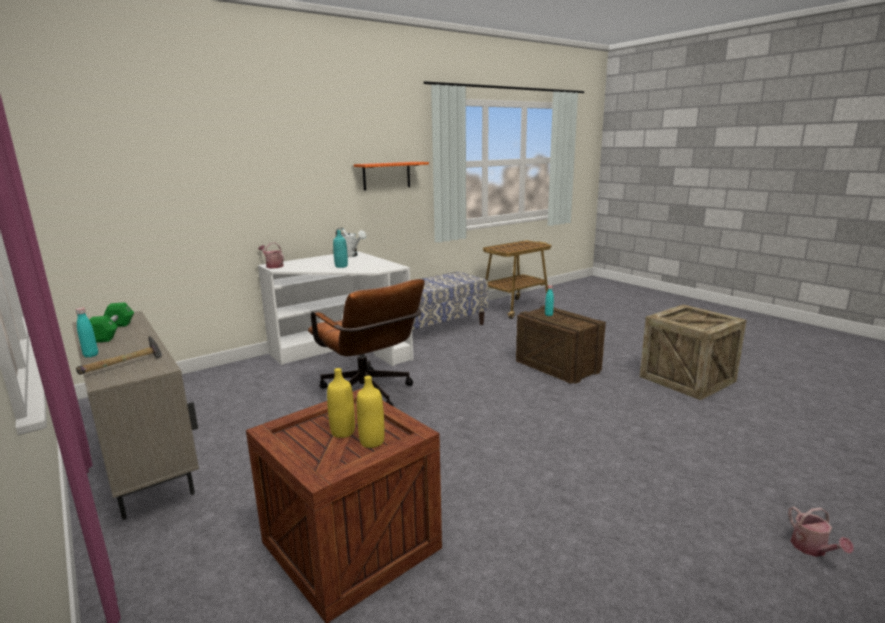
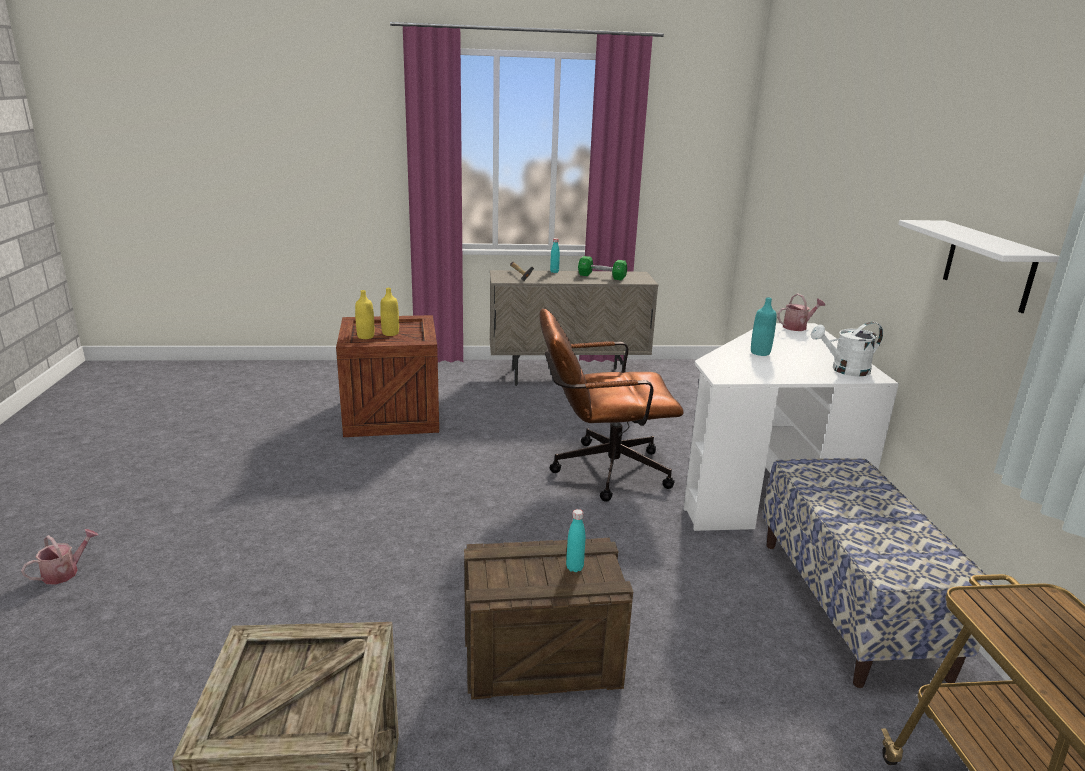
camera: 120 degrees right, 5 degrees up
orange shelf [354,162,429,191] -> white shelf [898,220,1059,313]
watering can [788,506,854,557] -> watering can turned 105 degrees clockwise [21,529,98,585]

